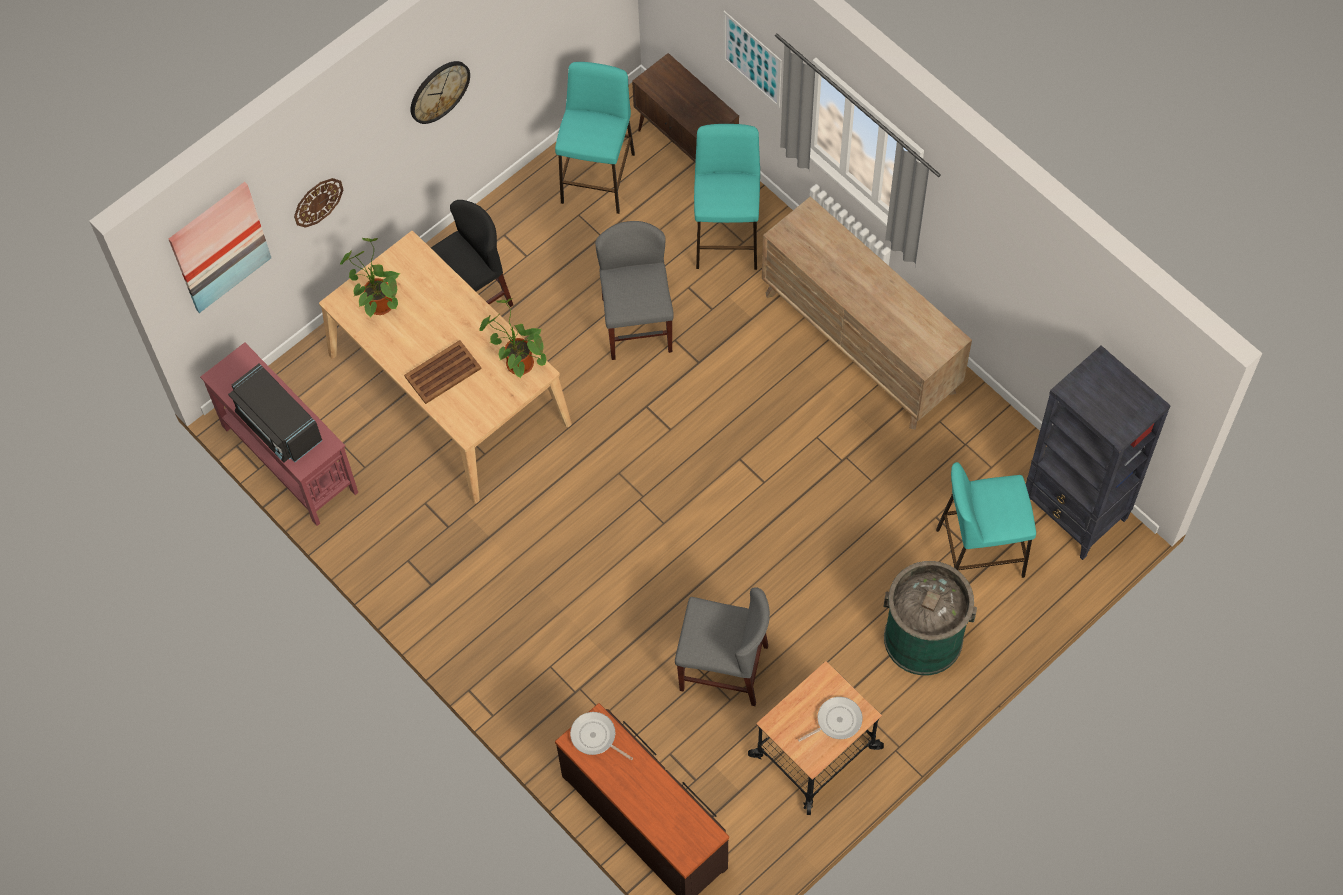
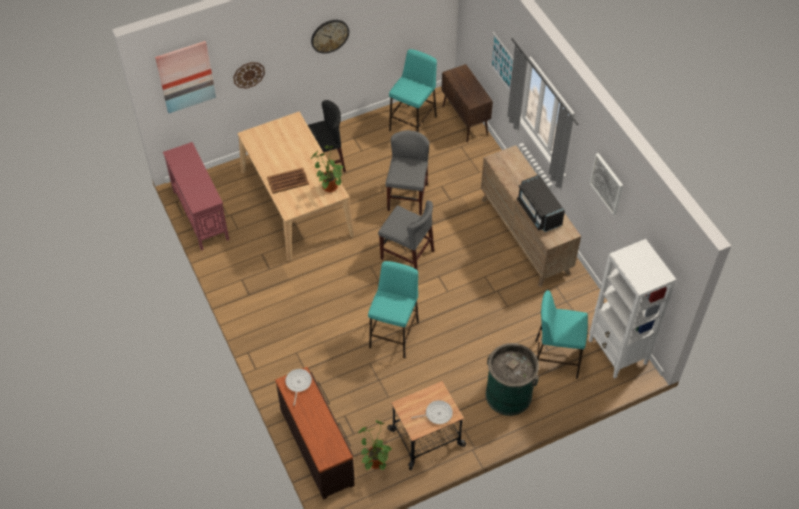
camera: 15 degrees right, 10 degrees down
black microwave [228,363,322,463] -> black microwave moved to [517,175,565,232]
potted plant [340,238,401,318] -> potted plant moved to [358,420,392,470]
frying pan [570,712,633,760] -> frying pan turned 45 degrees clockwise [285,369,312,406]
grey chair [675,587,770,706] -> grey chair moved to [378,200,434,270]
turquoise stool [694,124,760,270] -> turquoise stool moved to [368,261,419,358]
black bookcase [1026,345,1171,560] -> white bookcase [589,239,676,379]
none -> picture [590,153,623,215]

